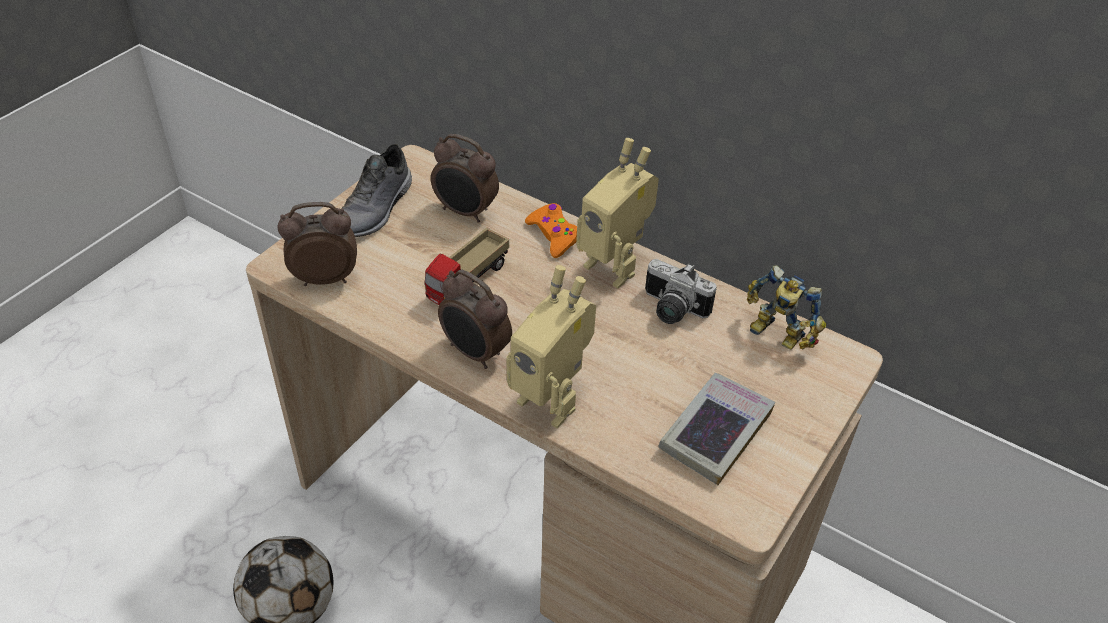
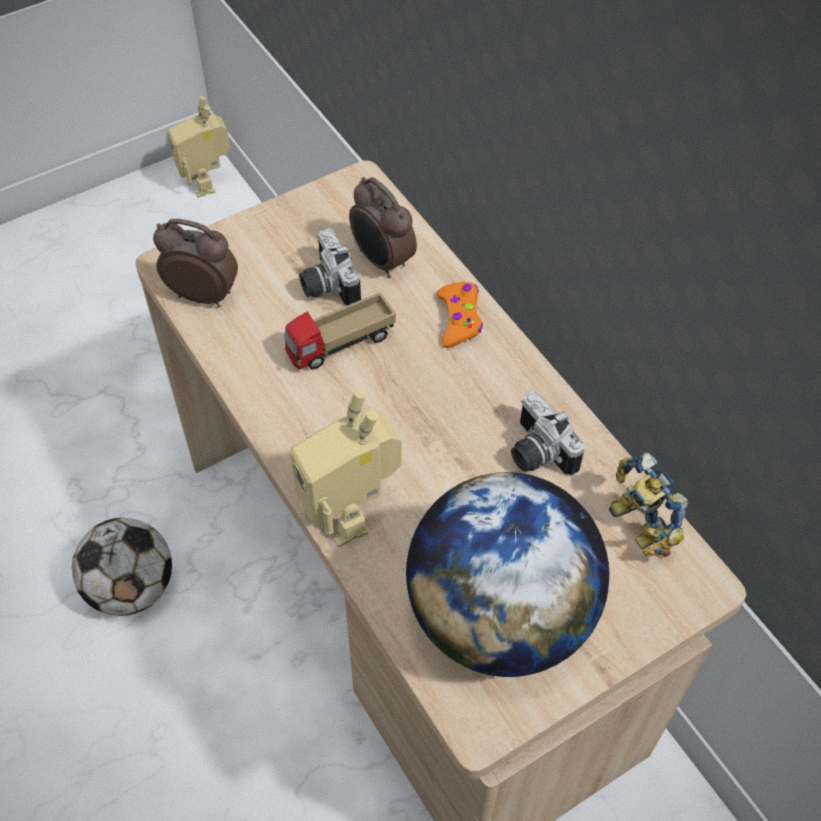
camera: 25 degrees right, 10 degrees up
grey shoe [341,144,412,237] -> none
alarm clock [438,270,512,369] -> none
toy robot [576,138,659,288] -> toy robot moved to [168,96,230,198]
book [658,373,776,485] -> globe [406,472,609,677]
none -> camera [299,228,361,306]

